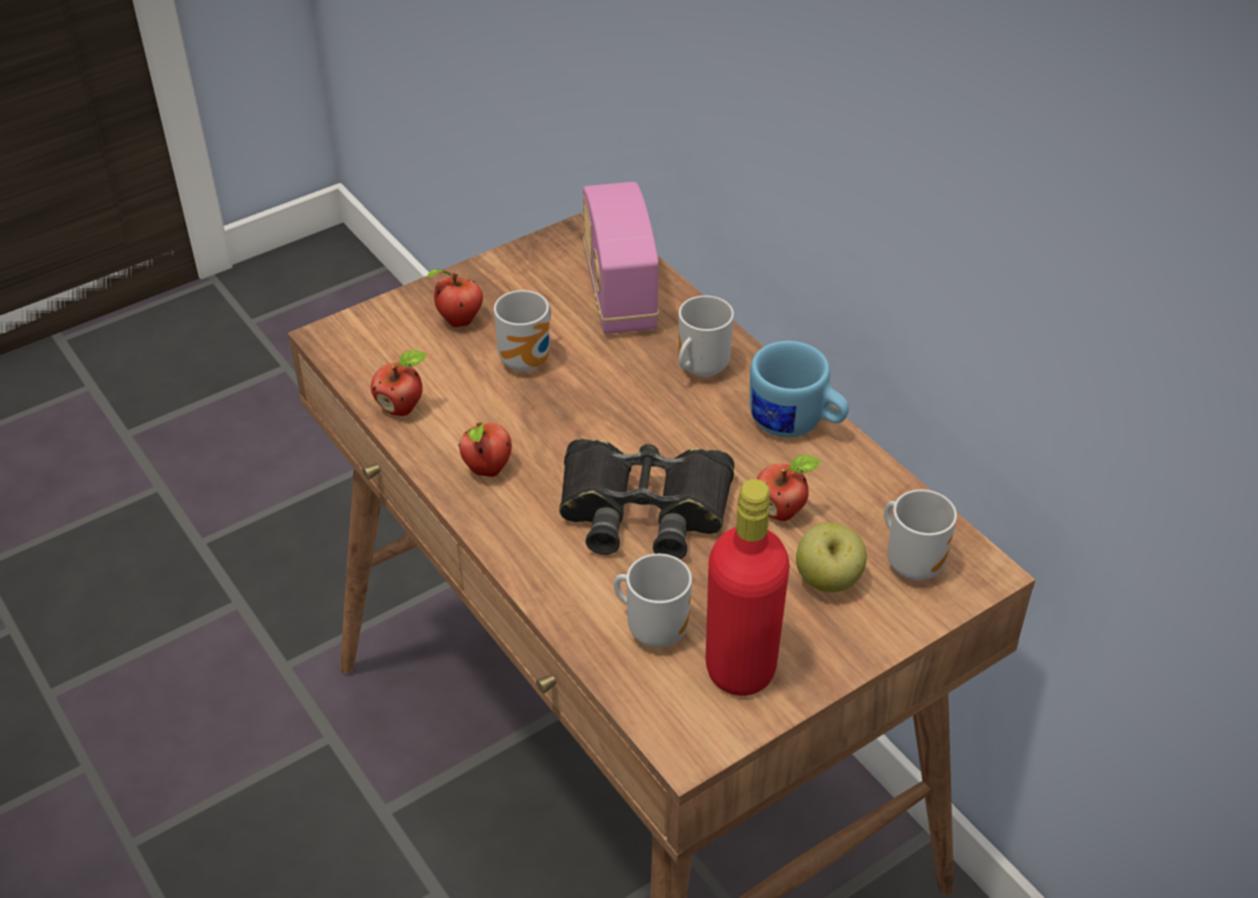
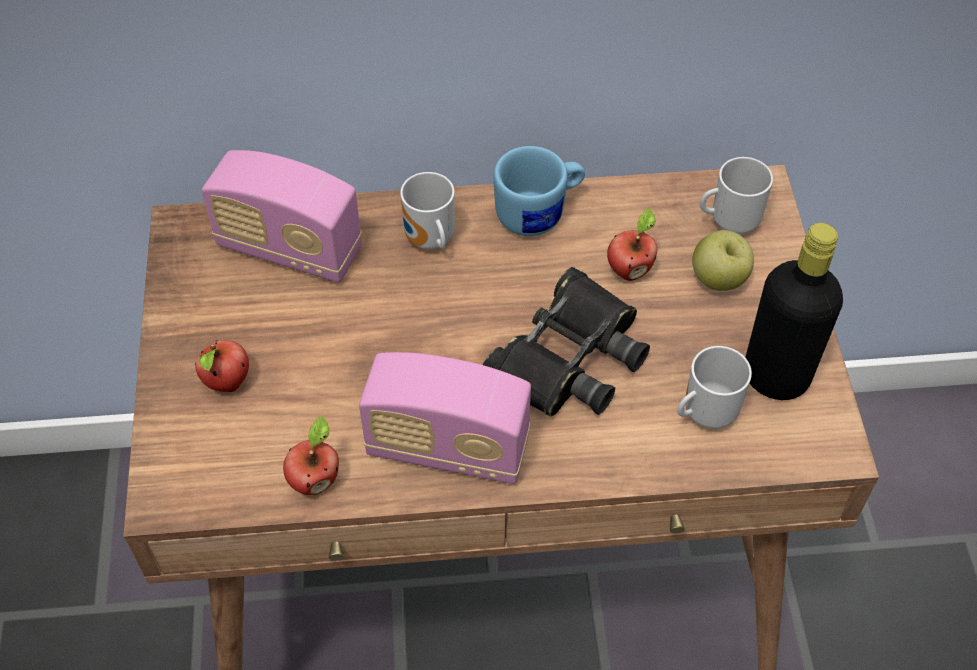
camera: 60 degrees left, 10 degrees up
apple [458,422,512,477] -> radio [359,352,531,484]
mug [494,290,551,372] -> none
red bottle [706,479,790,696] -> black bottle [745,223,843,400]

